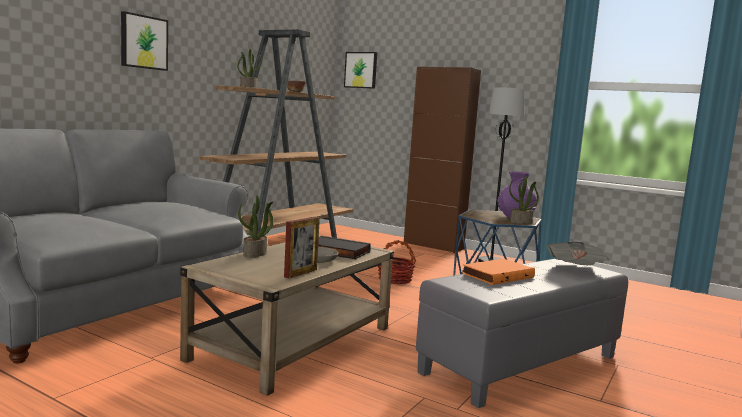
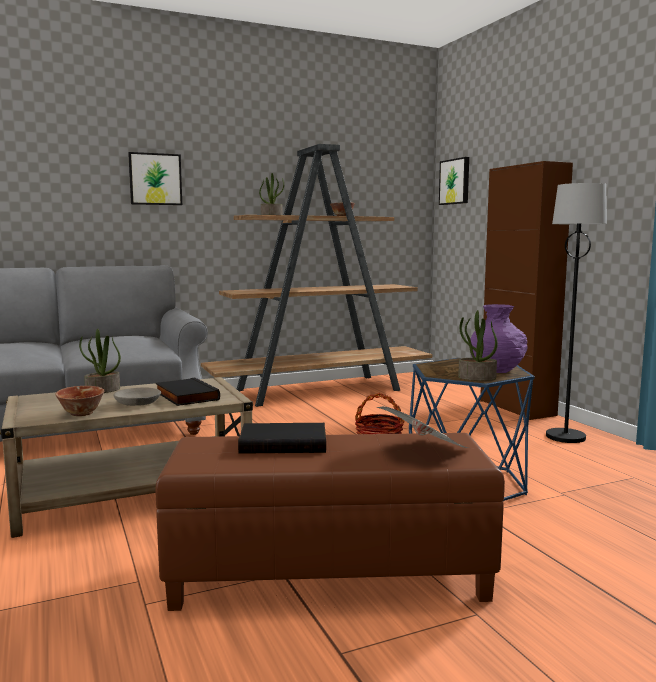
camera: 35 degrees right, 0 degrees up
picture frame [284,217,320,278] -> bowl [55,386,104,416]
grey ottoman [416,259,628,408] -> brown ottoman [155,433,505,611]
orange book [462,259,535,285] -> black book [238,423,326,453]

